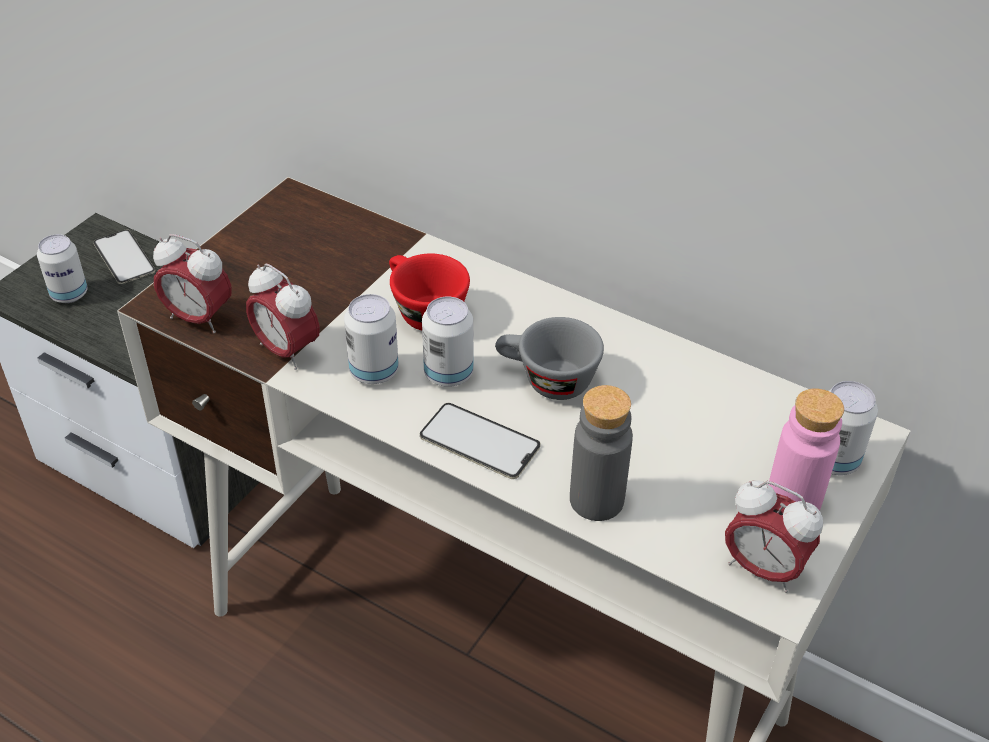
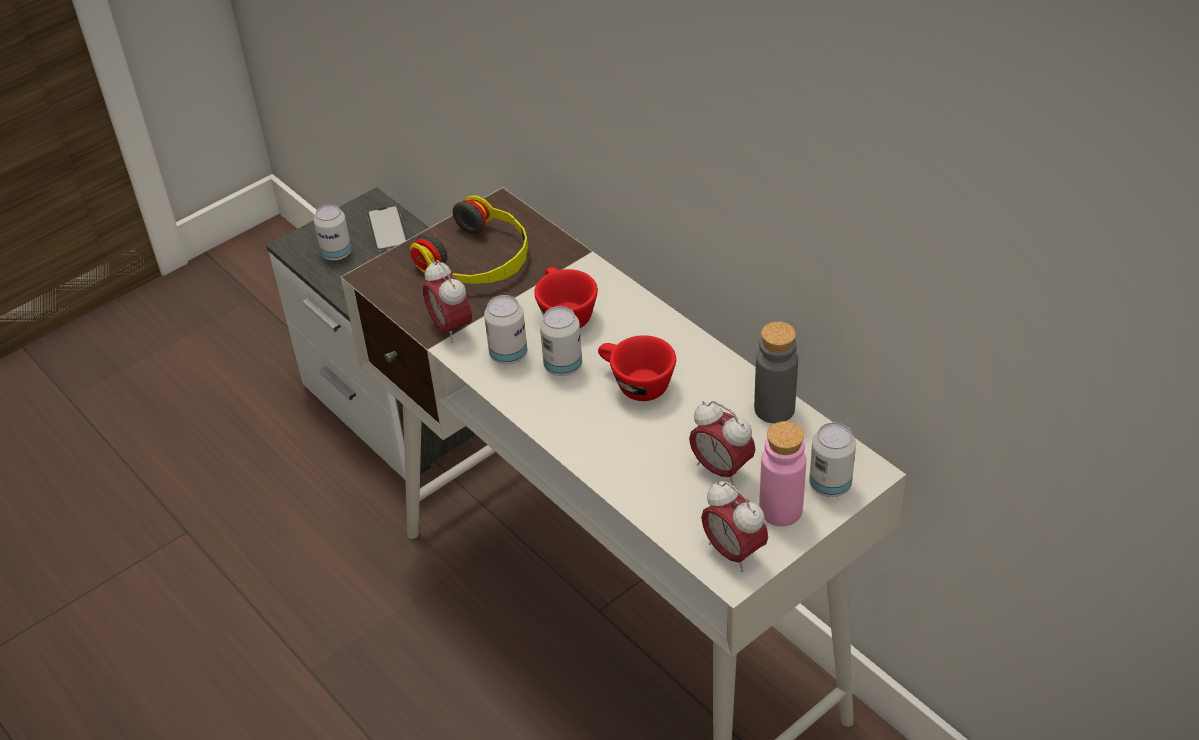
camera: 20 degrees right, 0 degrees up
alarm clock [153,234,232,333] -> alarm clock moved to [689,401,756,486]
phone [420,403,541,479] -> none
grey cup [495,317,604,400] -> red cup [598,335,676,401]
grey bottle [570,385,633,521] -> grey bottle moved to [754,322,798,423]
none -> headphones [410,195,528,284]

